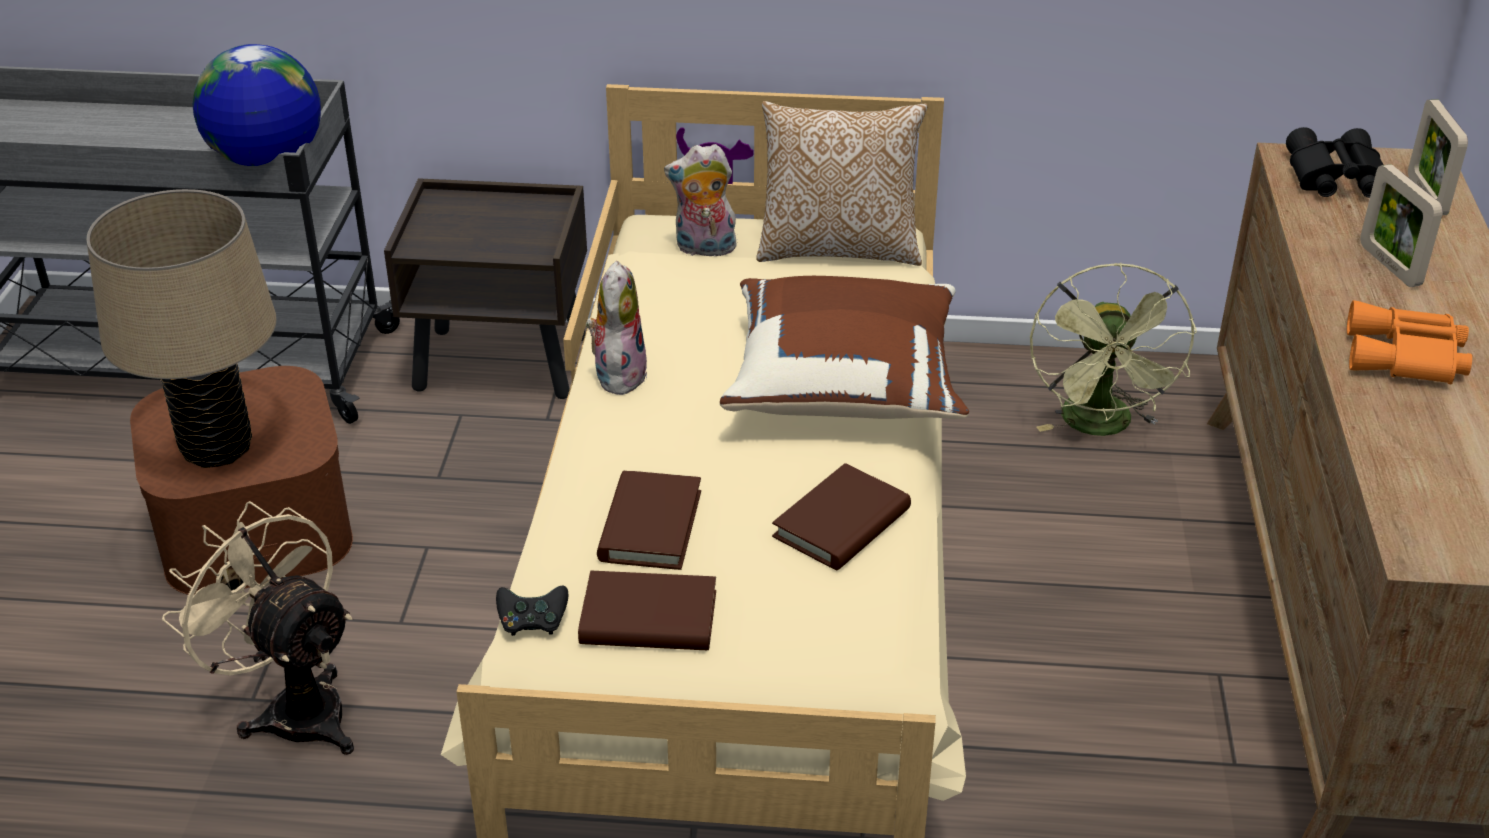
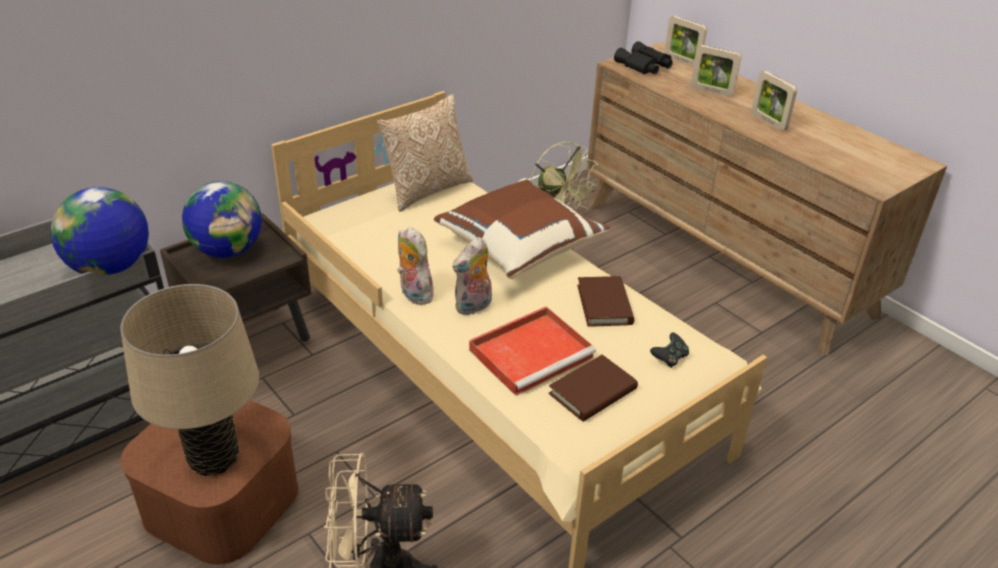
camera: 45 degrees left, 0 degrees up
black game controller [496,585,568,636] -> black game controller moved to [650,332,689,368]
brown book [597,471,701,570] -> red tray [469,307,596,396]
plush toy [664,144,738,256] -> plush toy moved to [452,237,492,315]
orange binoculars [1347,300,1472,384] -> picture frame [751,71,797,131]
none -> globe [182,181,262,258]

